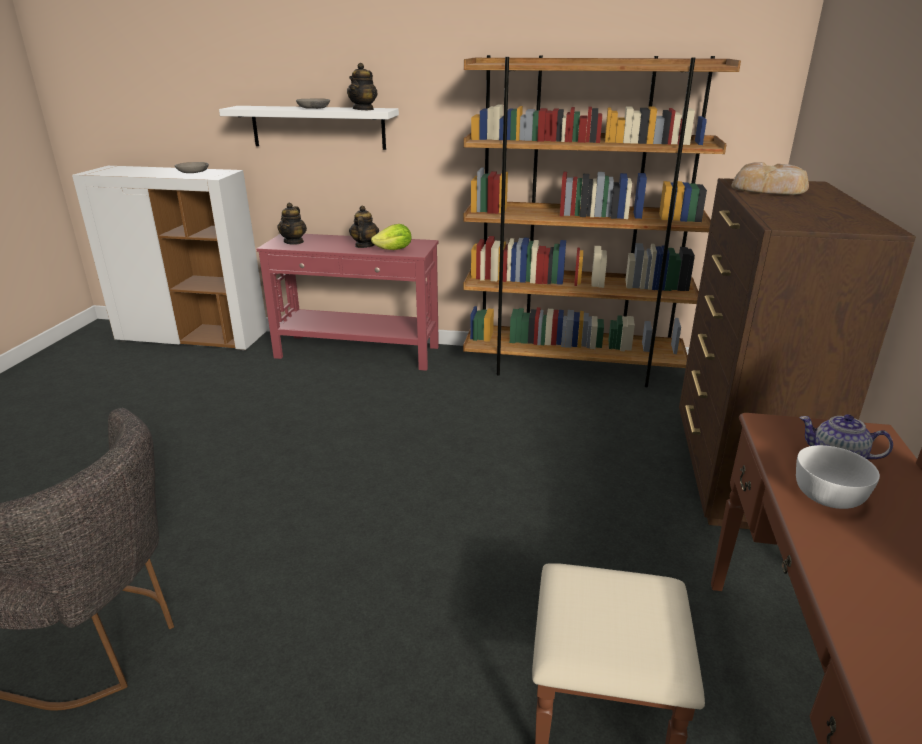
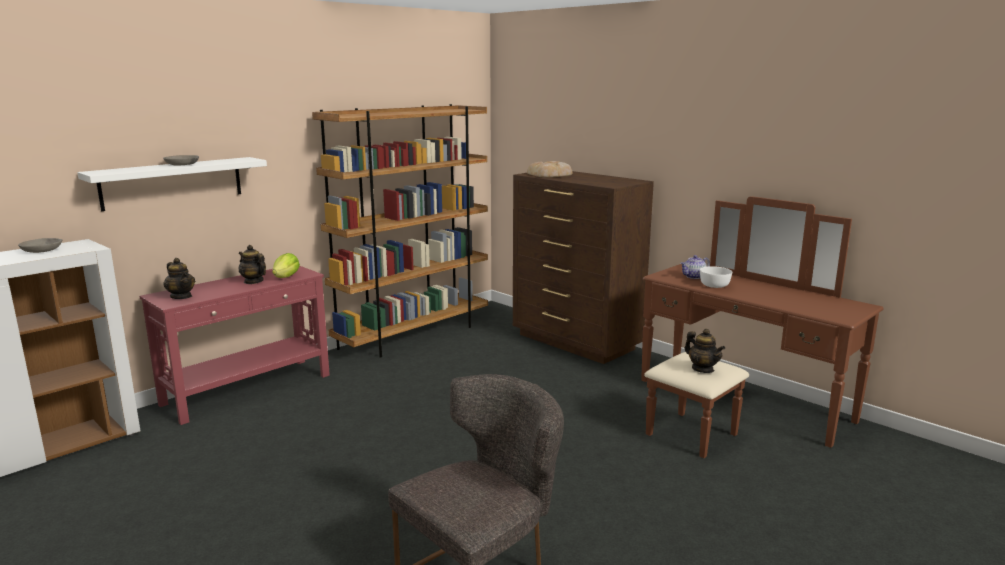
camera: 55 degrees left, 10 degrees down
teapot [347,63,378,110] -> teapot moved to [685,329,725,373]

